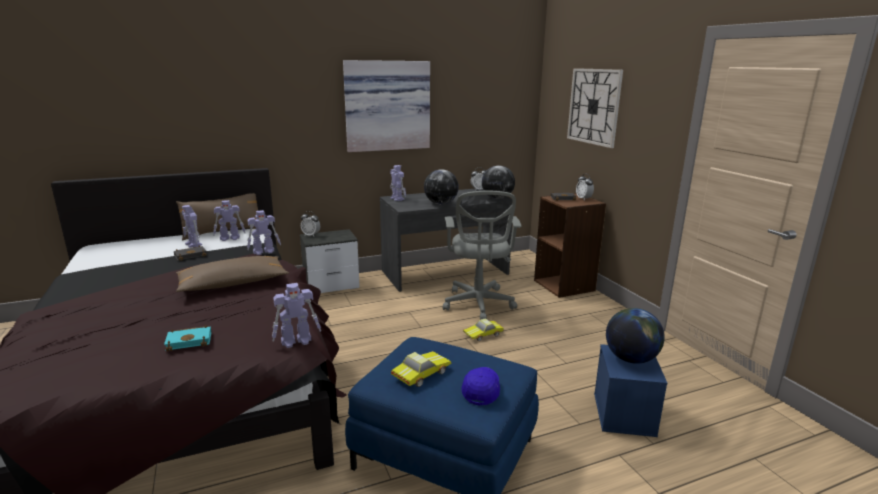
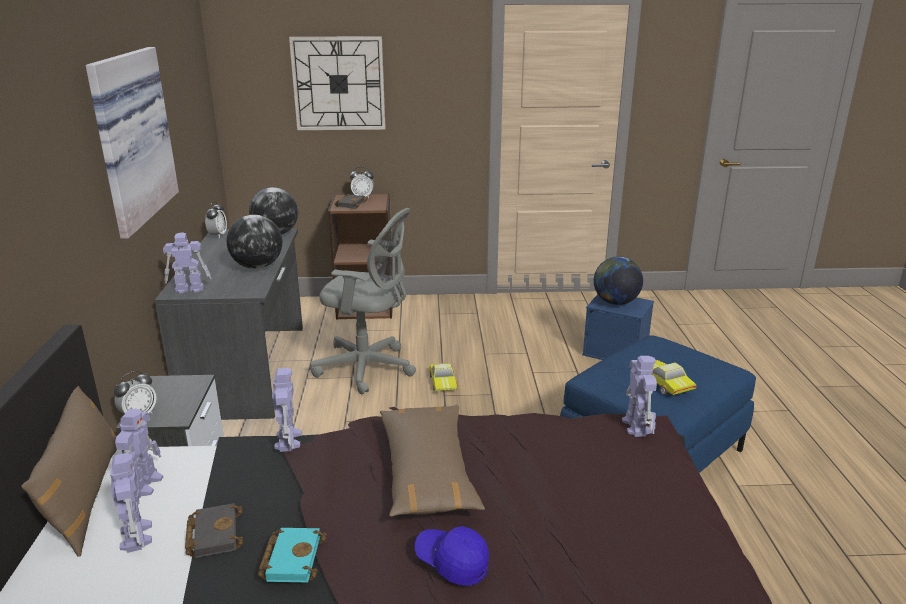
camera: 70 degrees left, 5 degrees up
turquoise book [164,325,211,351] -> turquoise book moved to [258,528,327,582]
toy robot [182,205,202,248] -> toy robot turned 90 degrees counterclockwise [110,453,152,553]
blue cap [461,367,500,406] -> blue cap moved to [415,526,489,586]

